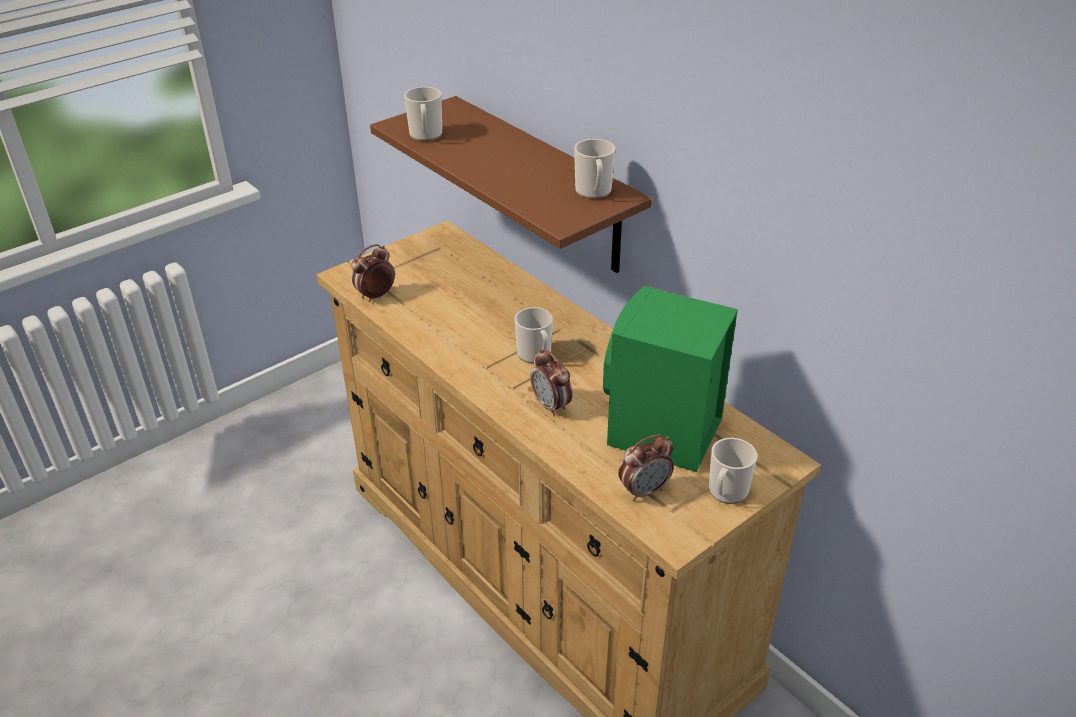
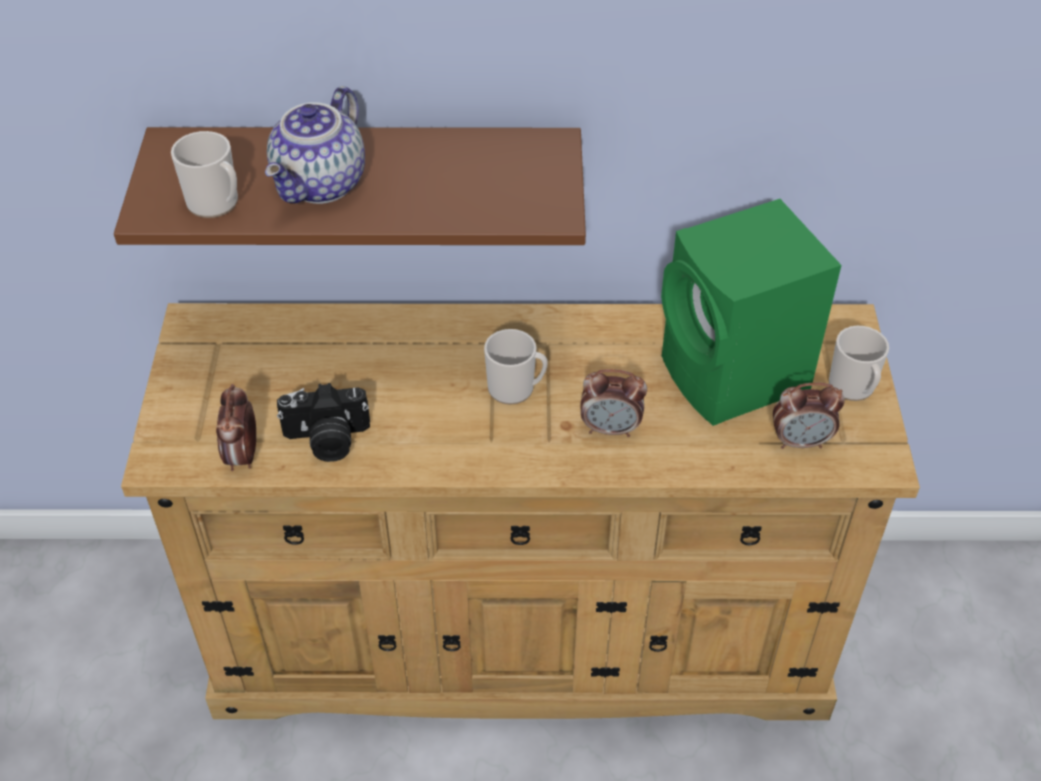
camera: 50 degrees left, 10 degrees up
mug [574,139,615,199] -> none
alarm clock [618,434,674,502] -> alarm clock turned 75 degrees clockwise [773,383,845,449]
none -> teapot [265,86,365,204]
none -> camera [277,383,370,462]

